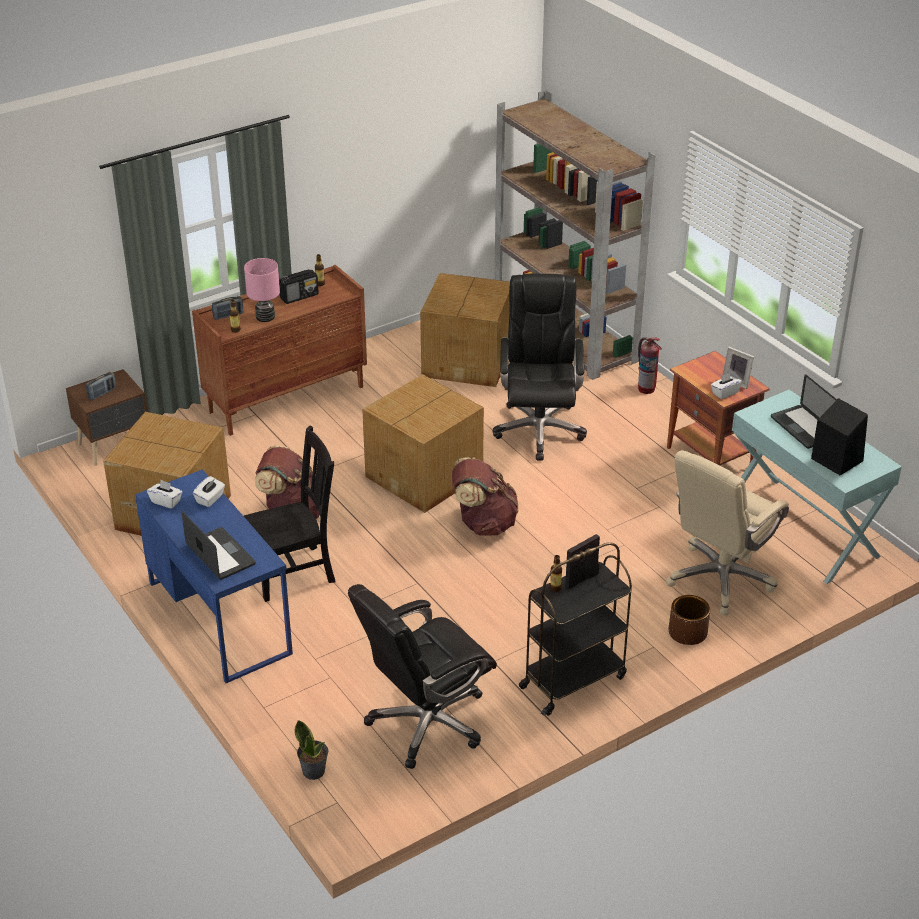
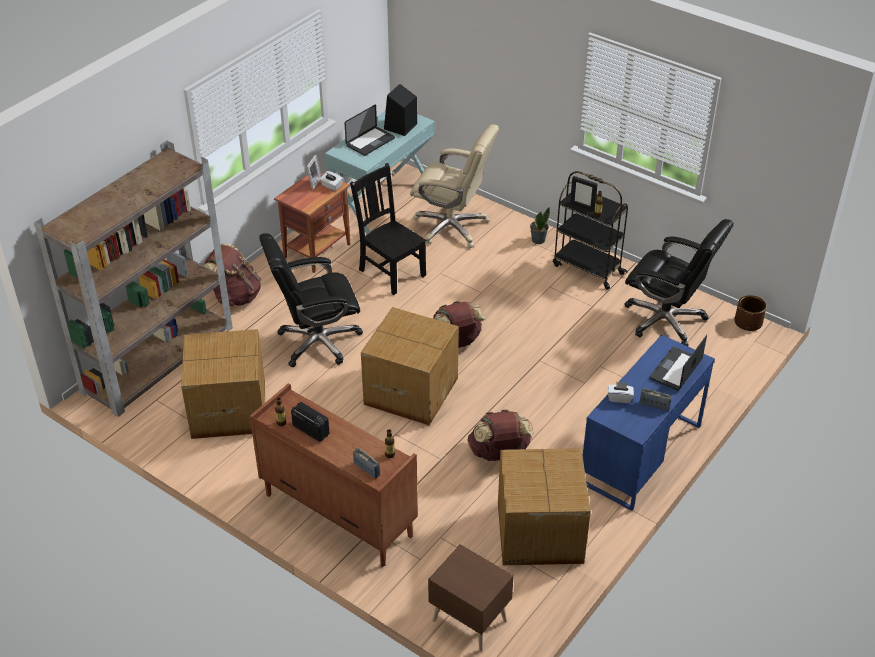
camera: 110 degrees left, 5 degrees up
radio [86,372,116,400] -> radio moved to [640,388,672,411]
white tissue box [147,480,182,509] -> none
pink table lamp [244,258,280,322] -> none
black chair [244,425,336,602] -> black chair moved to [350,163,426,295]
potted plant [295,720,328,780] -> potted plant moved to [530,207,550,244]
fire extinguisher [638,337,662,394] -> brown backpack [204,244,261,307]
brown planter [669,595,710,645] -> brown planter moved to [735,295,767,331]

